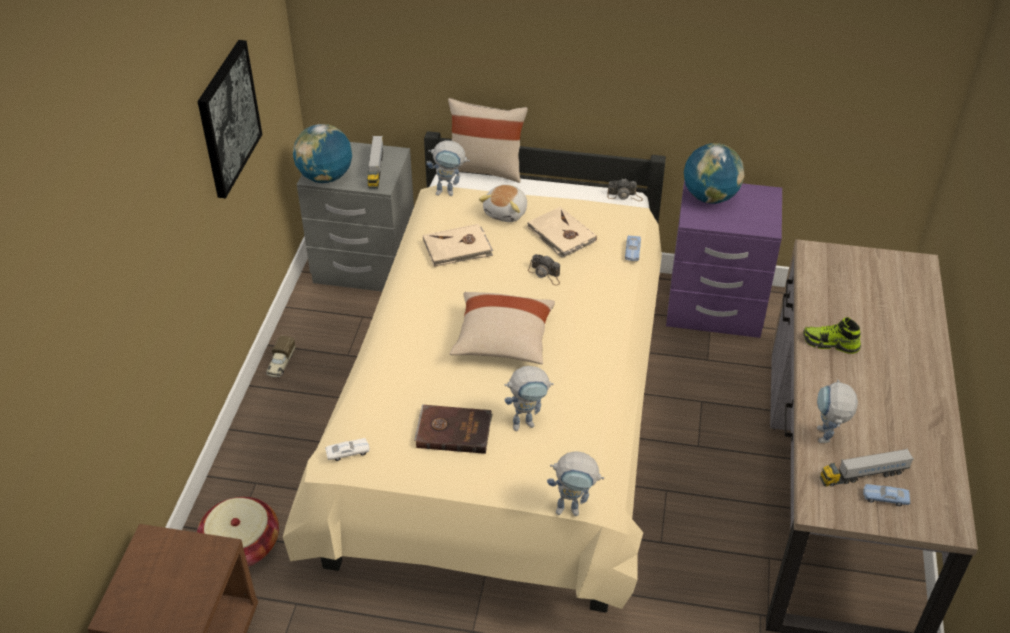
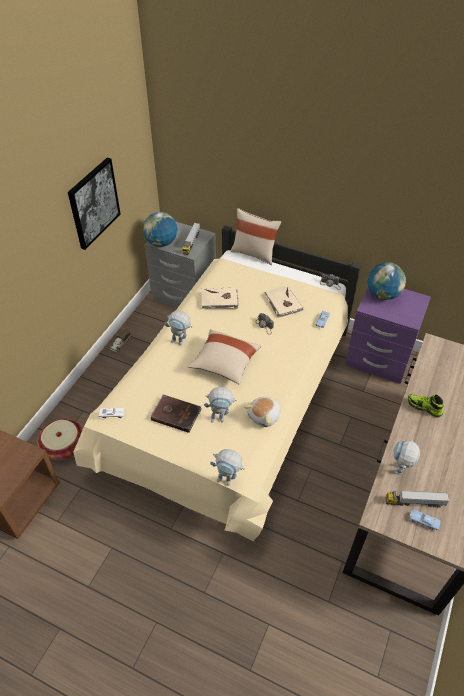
camera: 15 degrees right, 5 degrees up
toy robot [427,140,469,196] -> toy robot moved to [164,311,192,345]
plush toy [479,185,527,222] -> plush toy moved to [244,397,281,427]

